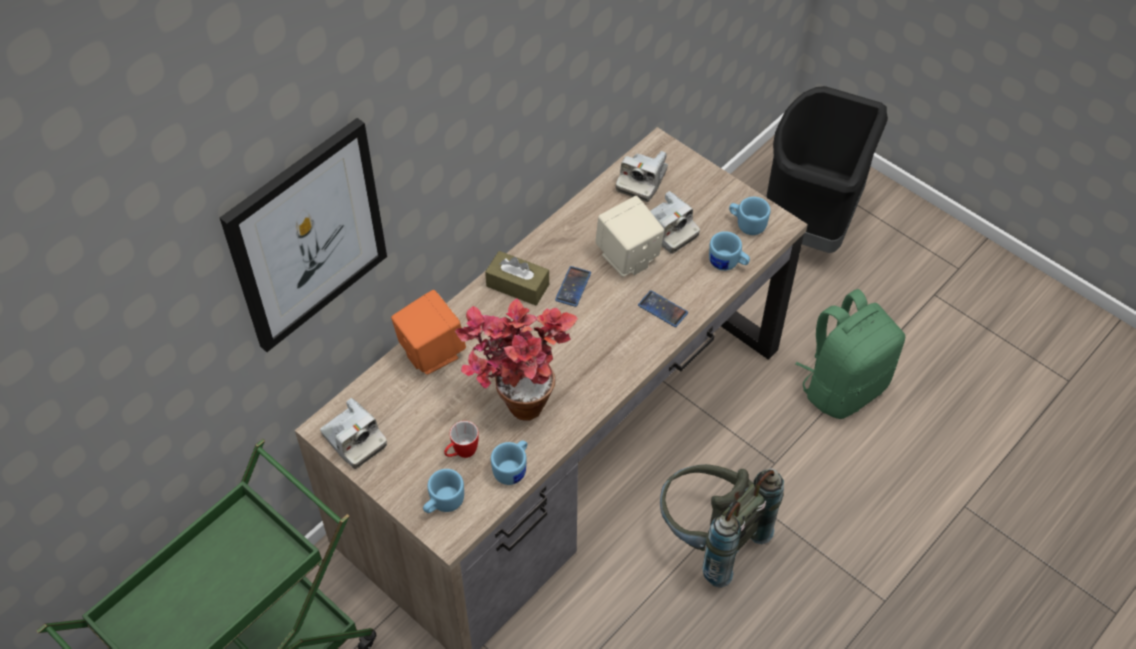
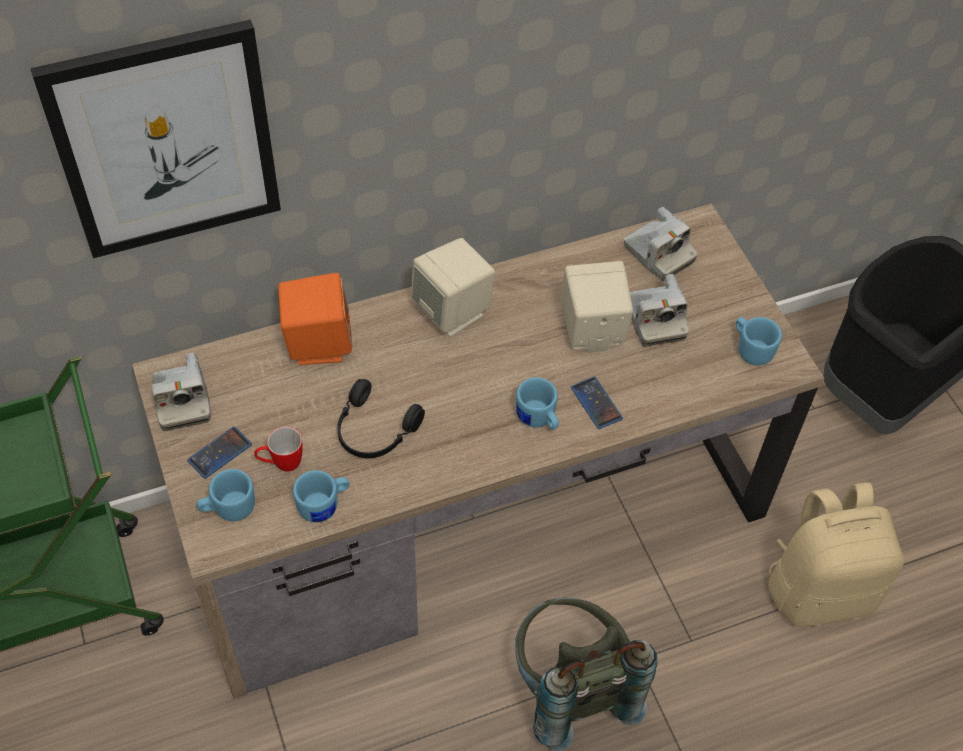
camera: 25 degrees right, 0 degrees up
potted plant [455,298,578,421] -> black headphones [337,379,425,458]
brown tissue box [485,251,549,306] -> beige speaker [411,238,495,337]
phone [555,266,591,307] -> phone moved to [187,426,252,479]
camera [616,151,668,202] -> camera turned 90 degrees counterclockwise [624,207,697,281]
blue mug [709,231,750,271] -> blue mug moved to [516,377,559,430]
green backpack [795,289,905,419] -> beige backpack [768,482,904,627]

